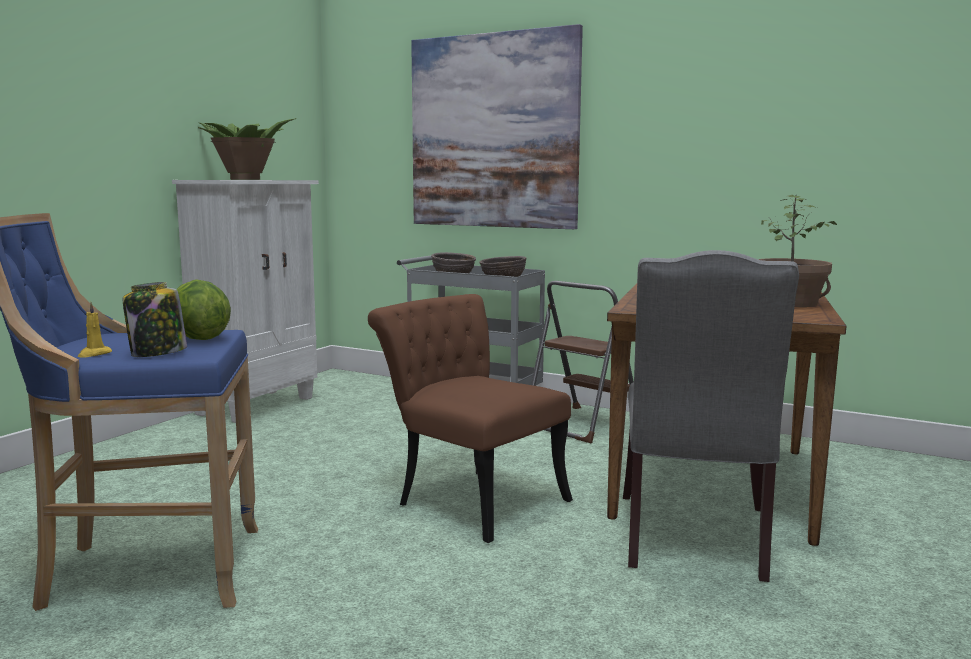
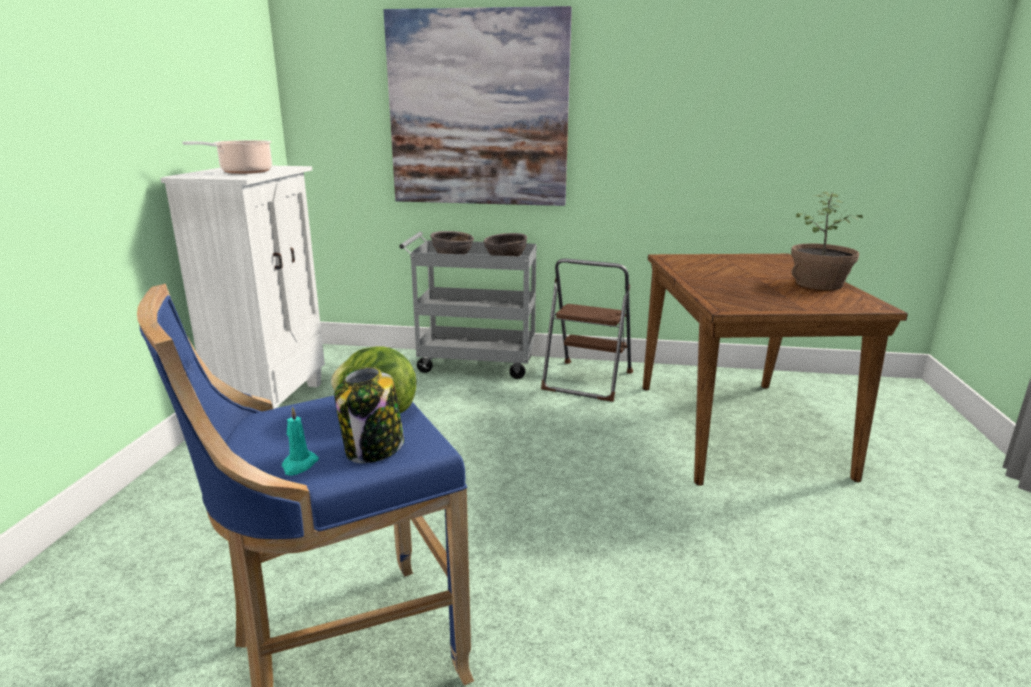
camera: 20 degrees left, 10 degrees up
yellow candle [77,302,112,358] -> turquoise candle [282,406,319,476]
potted plant [198,118,297,180] -> cooking pot [182,140,272,174]
brown chair [368,294,573,543] -> none
grey chair [623,250,799,582] -> none

